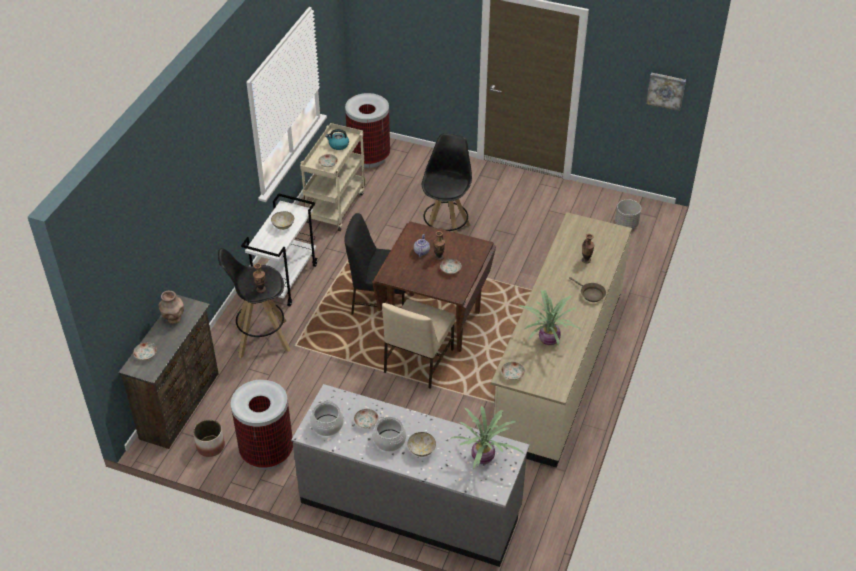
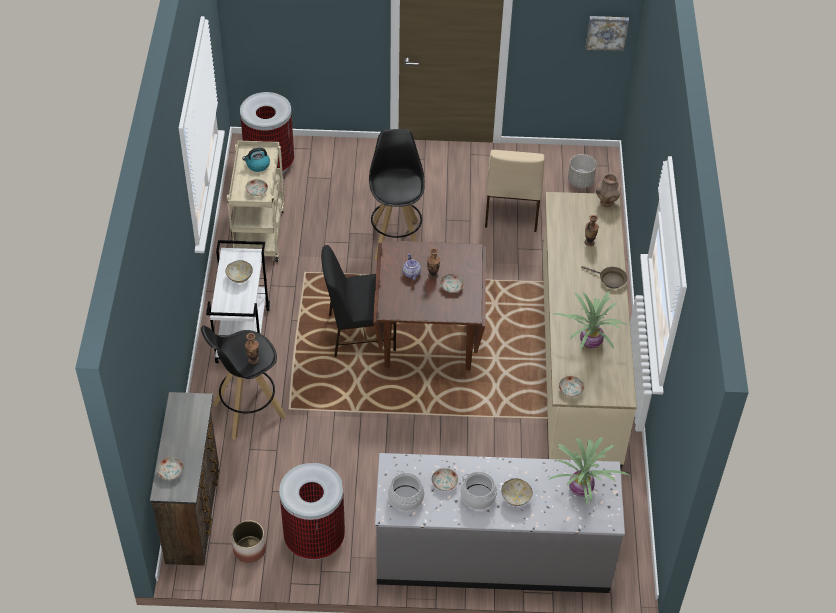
camera: 20 degrees left, 5 degrees up
brown vase [159,291,184,324] -> brown vase moved to [596,173,621,207]
beige chair [382,299,455,389] -> beige chair moved to [485,150,544,232]

